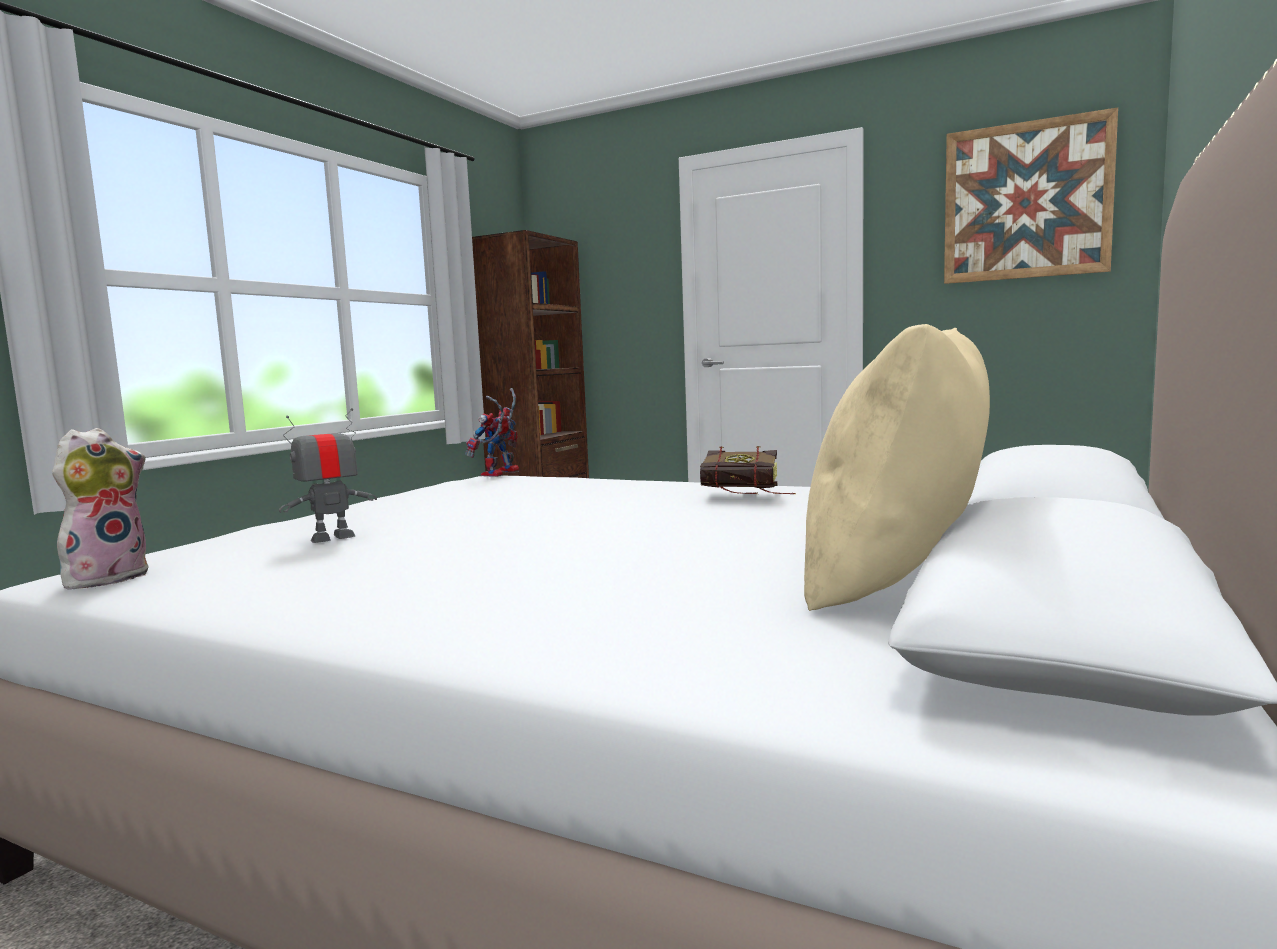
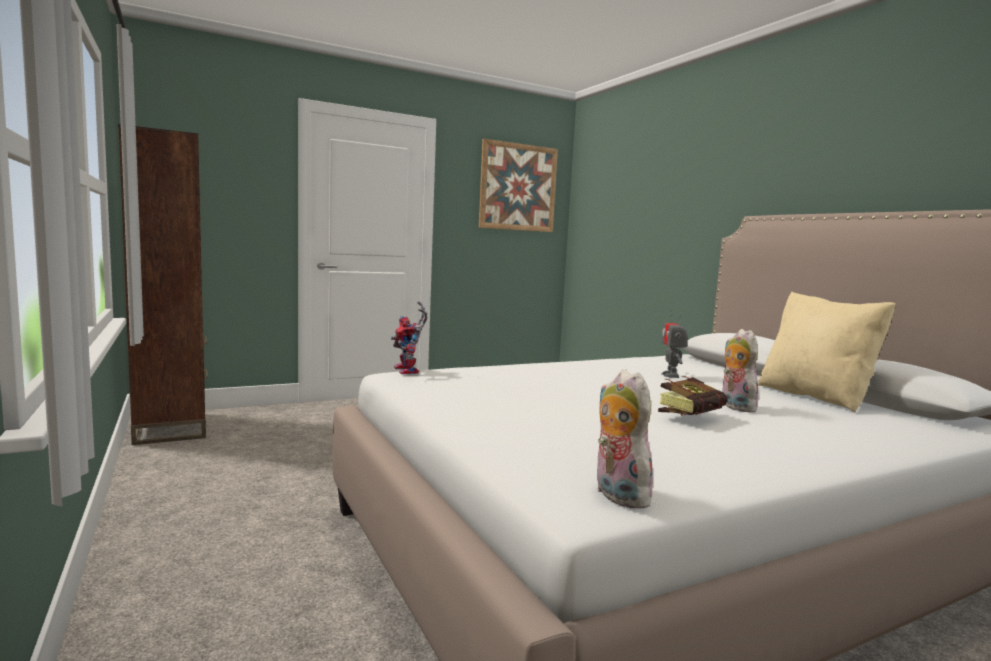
camera: 55 degrees left, 0 degrees up
toy robot [279,408,377,543] -> toy robot moved to [661,310,688,378]
book [700,446,796,495] -> book moved to [658,376,727,416]
none -> plush toy [722,329,759,412]

